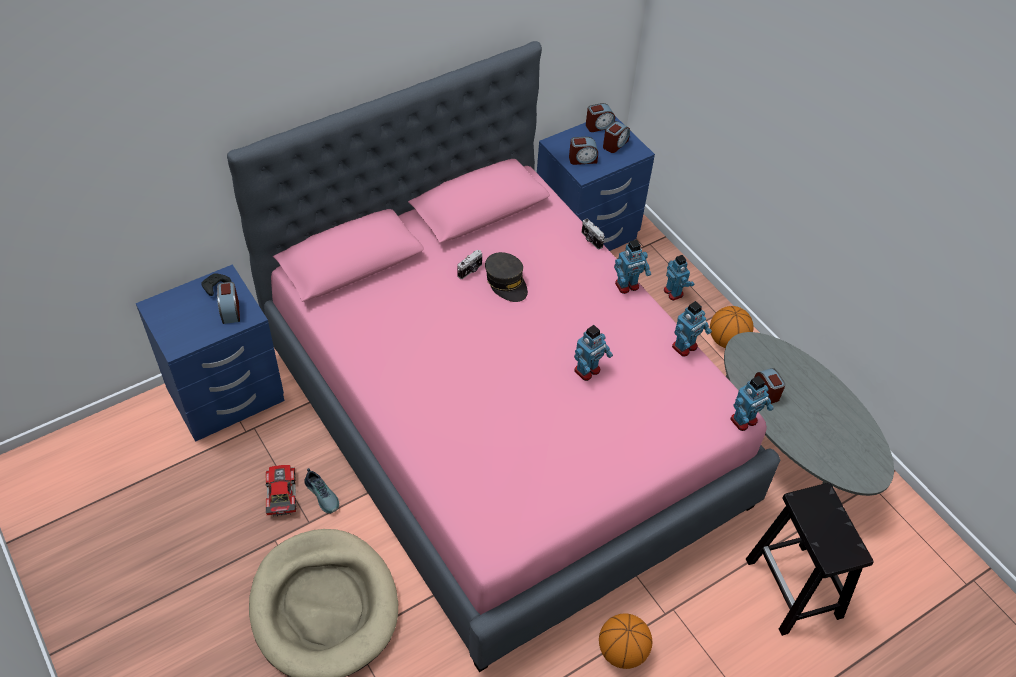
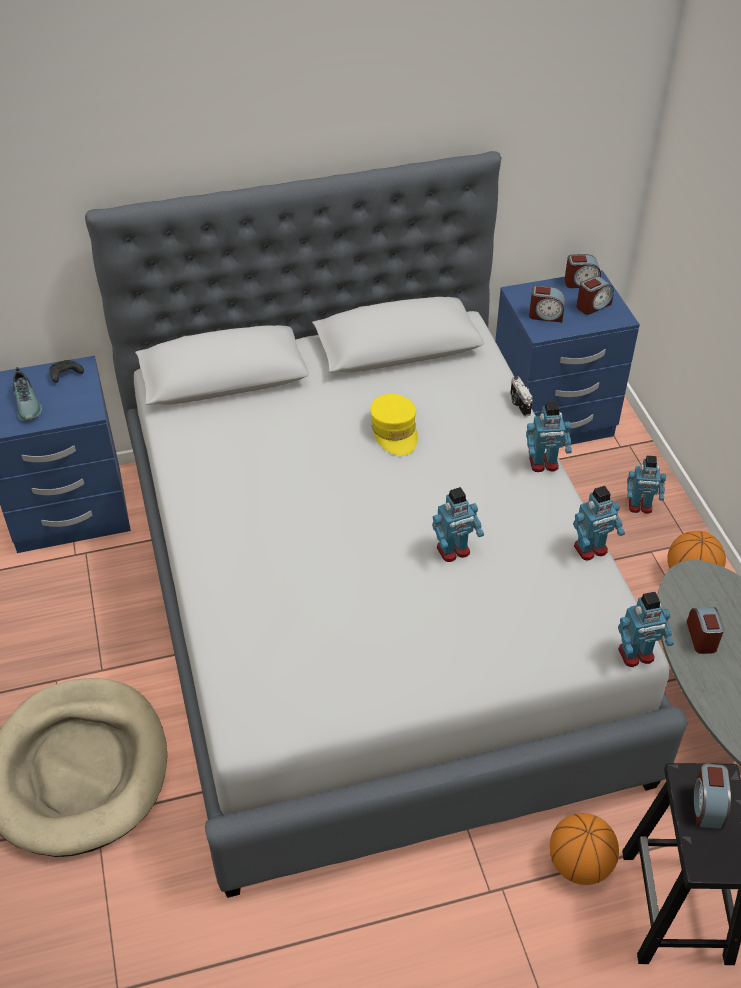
camera: 20 degrees right, 5 degrees down
alarm clock [217,282,240,324] -> alarm clock moved to [693,763,731,829]
pink bed [227,41,780,672] -> grey bed [85,151,687,898]
toy car [265,465,296,517] -> none
shoe [304,468,339,514] -> shoe moved to [13,367,42,421]
camera [457,250,482,279] -> none
grey cap [485,252,528,302] -> yellow cap [370,394,418,456]
basketball [599,613,652,669] -> basketball moved to [550,813,619,885]
toy robot [664,255,694,301] -> toy robot turned 105 degrees clockwise [627,456,666,514]

